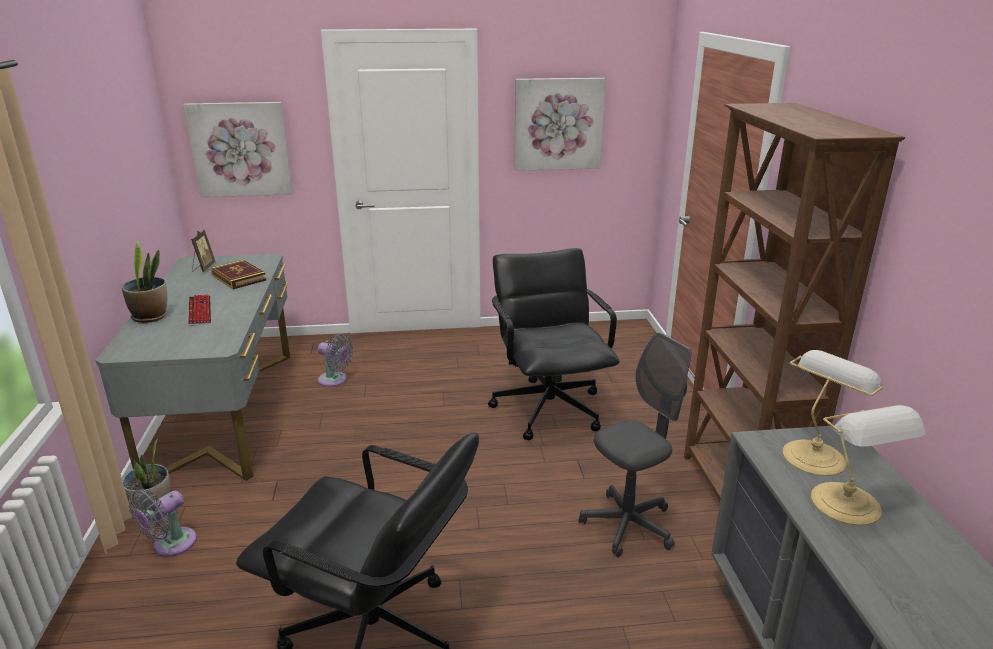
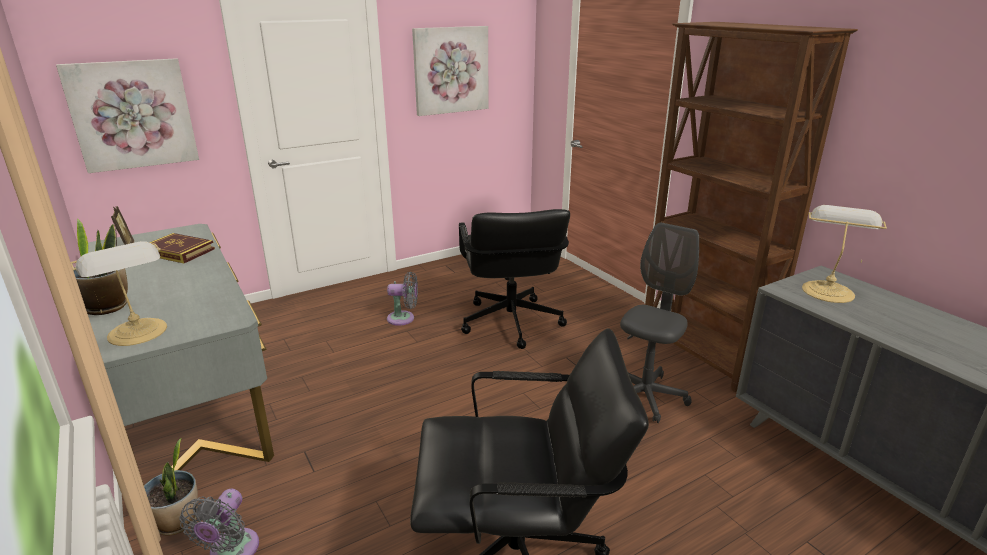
camera: 25 degrees left, 0 degrees up
keyboard [188,295,211,324] -> none
grey fan [317,334,354,387] -> grey fan moved to [387,272,418,326]
black office chair [488,248,620,440] -> black office chair turned 150 degrees counterclockwise [459,209,570,349]
table lamp [811,405,926,526] -> table lamp moved to [71,241,167,346]

